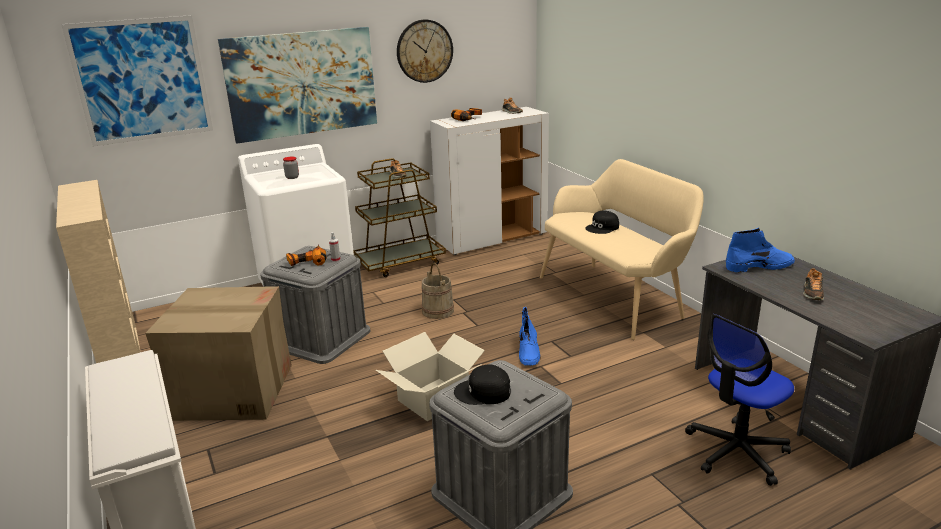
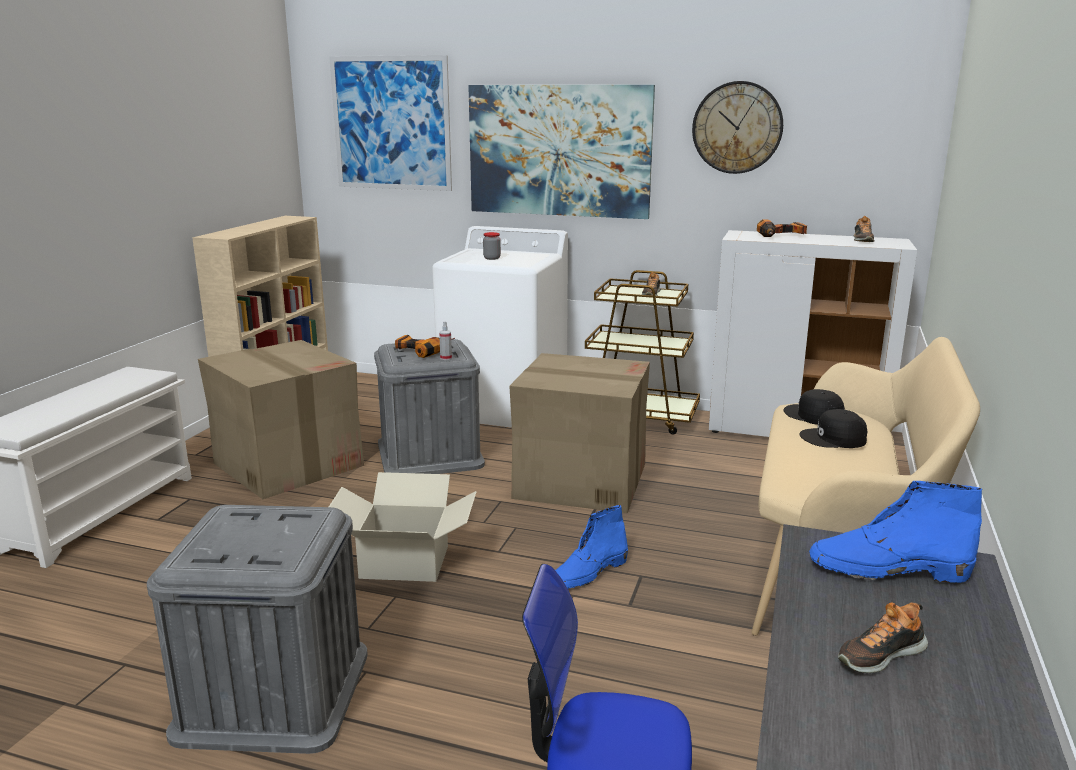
camera: 45 degrees right, 5 degrees down
beige bucket [421,263,454,319] -> cardboard box [510,353,650,513]
black cap [454,365,511,405] -> black cap moved to [783,389,845,425]
blue boot [726,228,795,272] -> blue boot turned 150 degrees clockwise [809,481,982,583]

